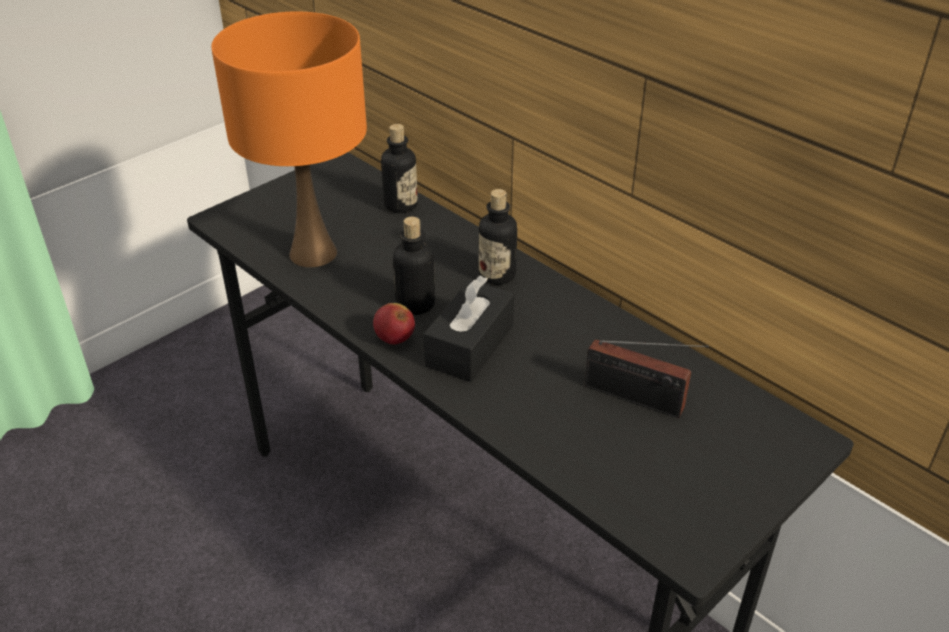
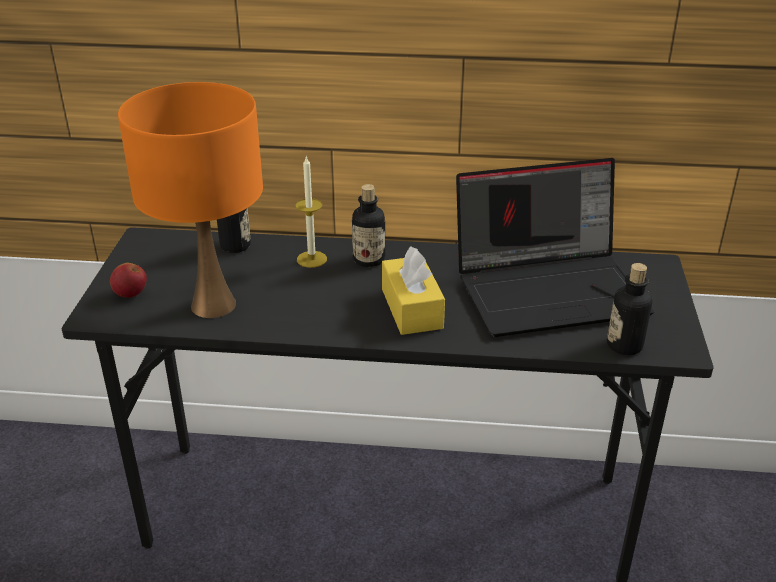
camera: 40 degrees left, 5 degrees down
apple [373,303,415,345] -> apple moved to [110,263,147,298]
bottle [393,217,435,315] -> bottle moved to [607,263,652,355]
black tissue box [424,275,514,382] -> yellow tissue box [382,246,445,335]
radio [585,339,709,418] -> laptop [456,158,655,337]
none -> candle [296,157,327,268]

